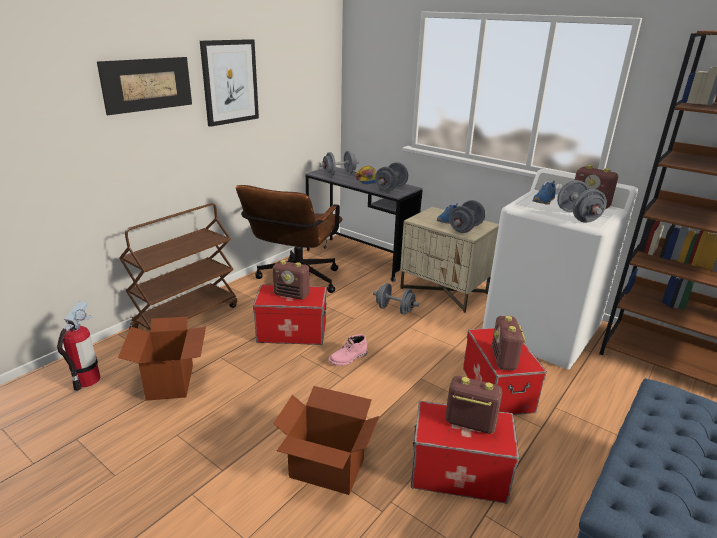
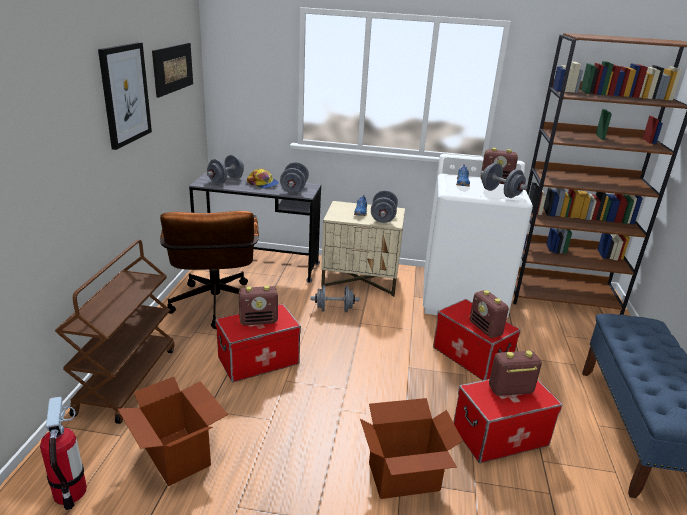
camera: 30 degrees left, 0 degrees up
picture [97,57,192,115] -> picture moved to [152,43,193,98]
pink boot [328,334,367,366] -> none

